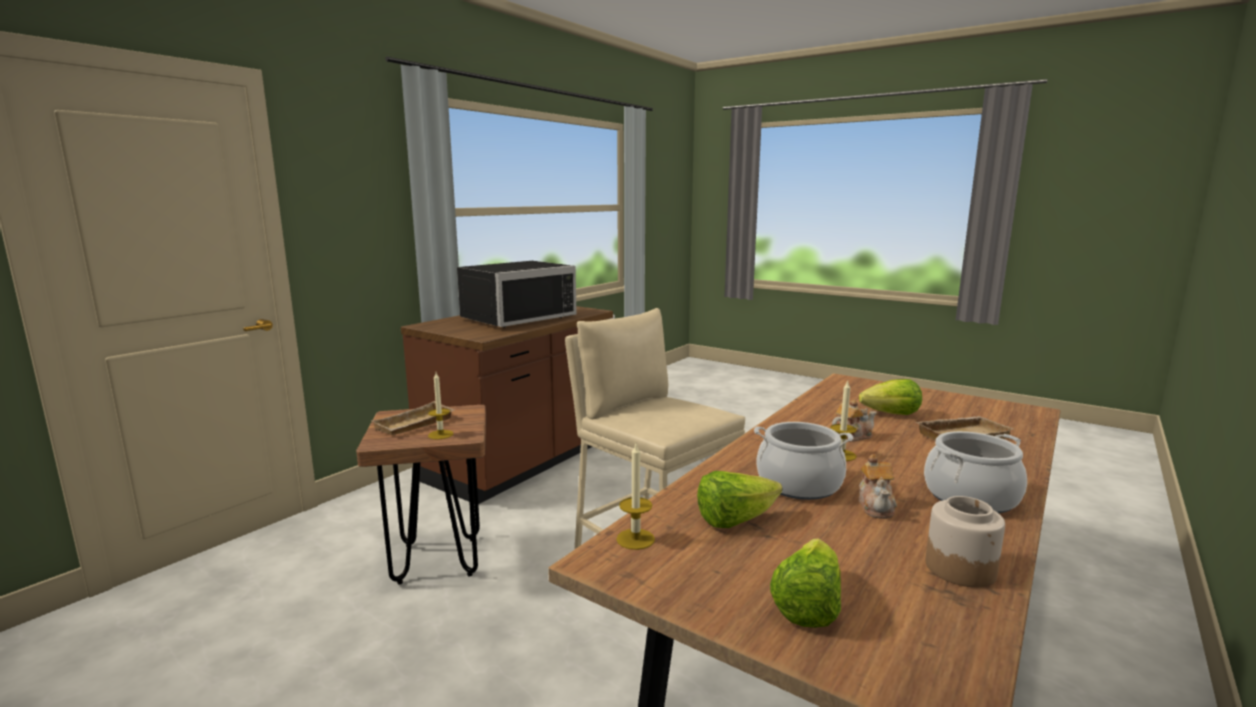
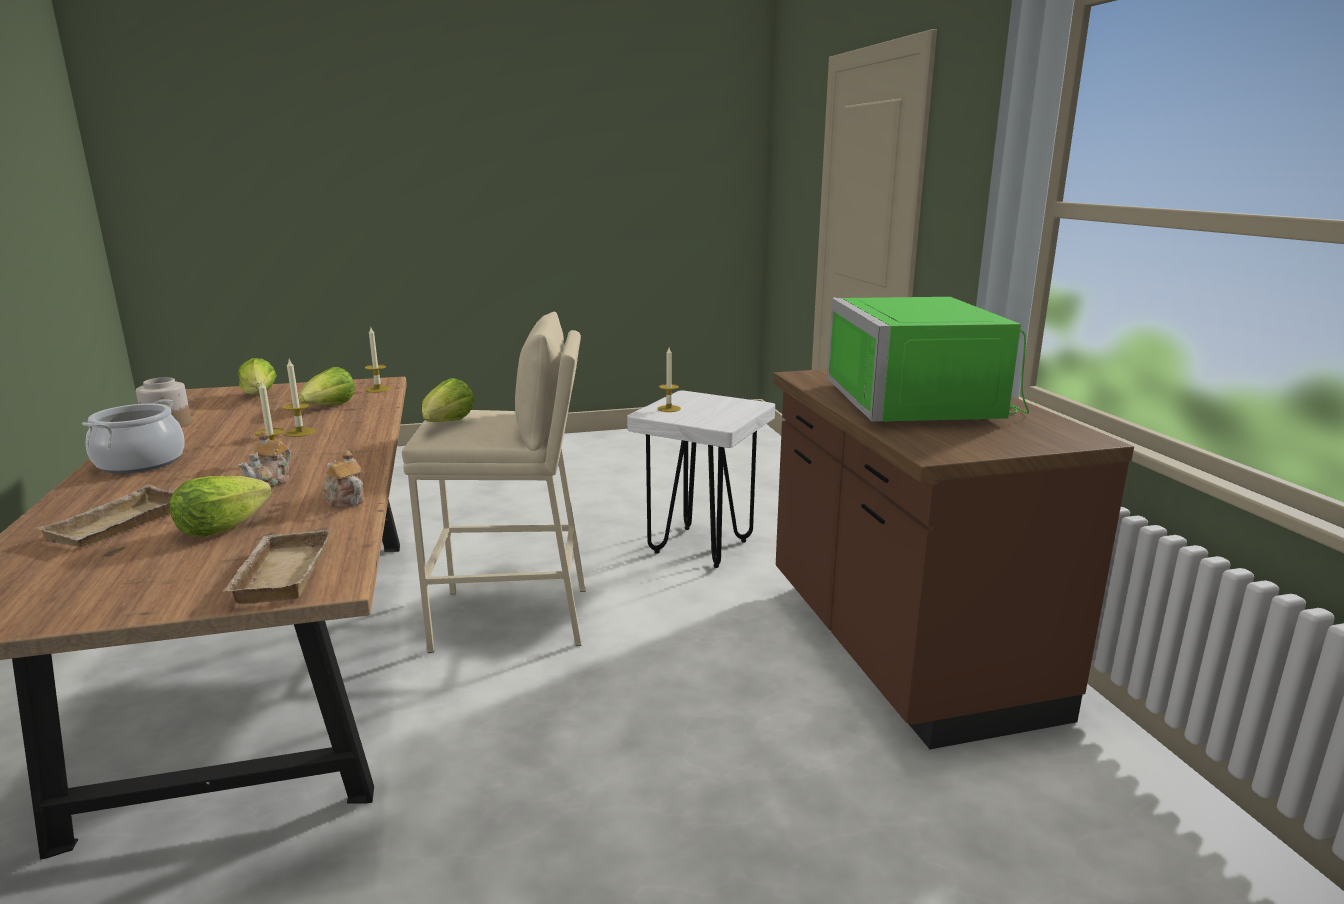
camera: 130 degrees right, 5 degrees up
brown stool [356,405,486,584] -> white stool [627,390,775,568]
beige tray [372,401,455,435] -> beige tray moved to [223,530,331,604]
black microwave [457,261,577,328] -> green microwave [827,297,1029,422]
cooking pot [754,422,853,500] -> candle [283,360,315,437]
teapot [858,454,897,519] -> teapot moved to [323,450,365,507]
none -> lettuce [422,378,475,422]

